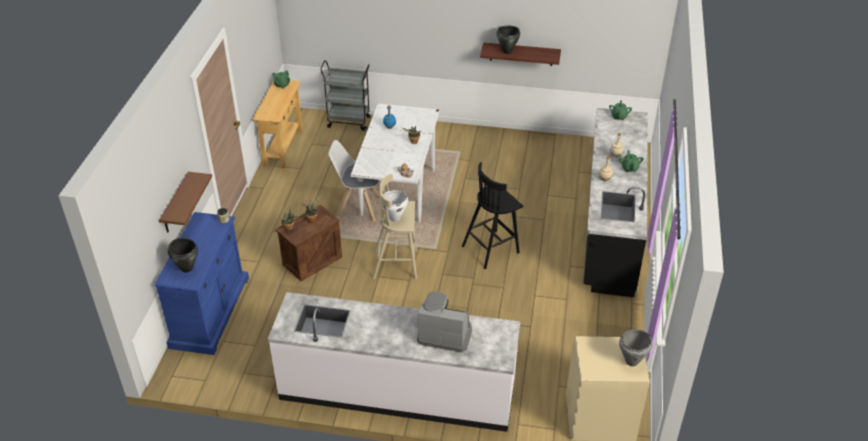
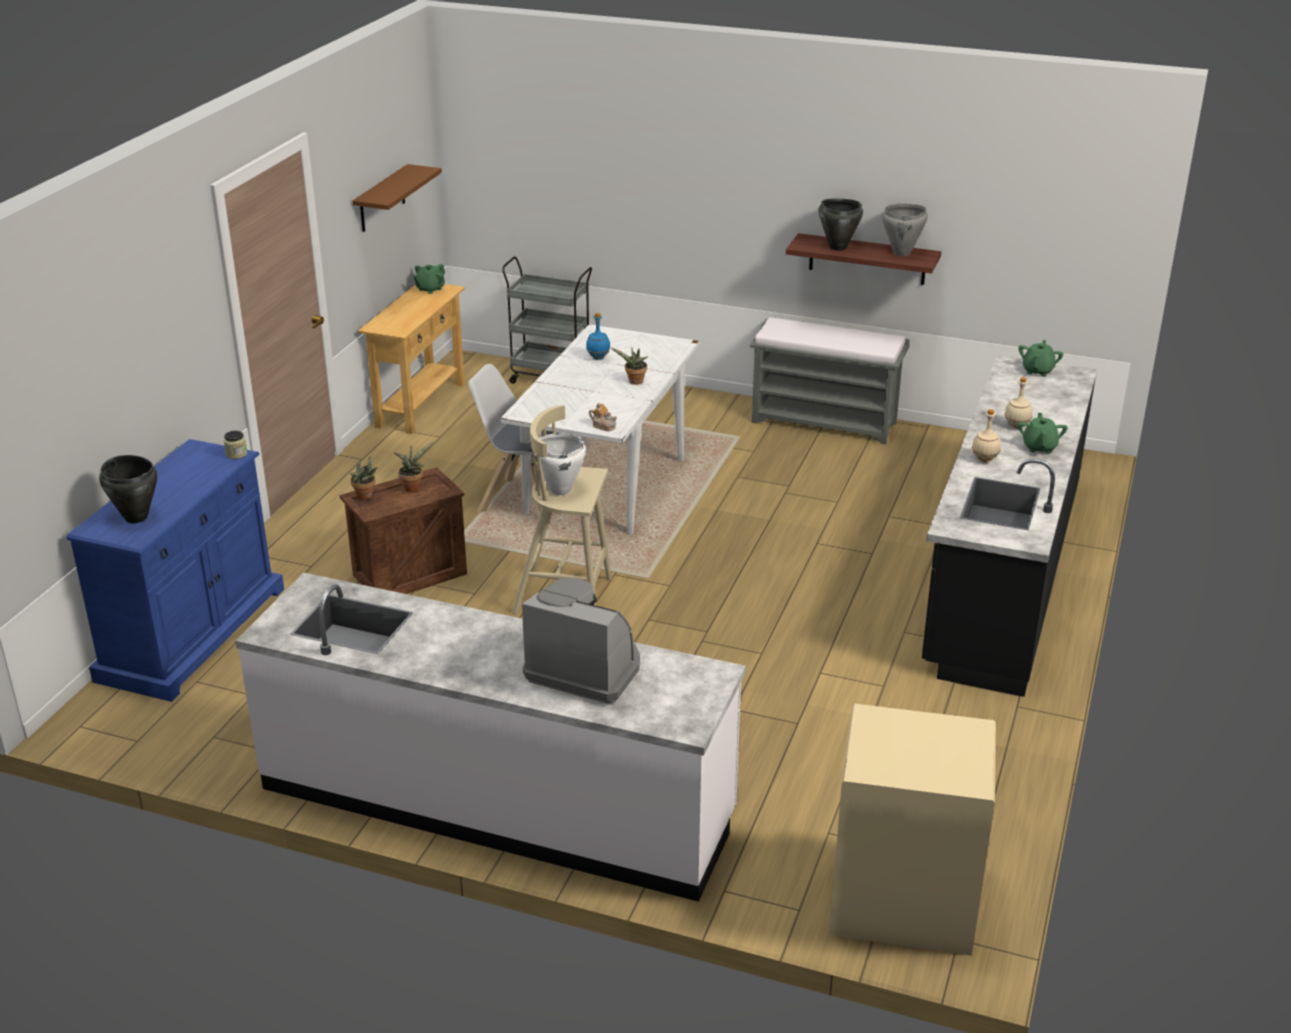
camera: 10 degrees right, 10 degrees down
brown shelf [159,172,212,233] -> brown shelf moved to [352,164,442,232]
black stool [462,162,523,269] -> none
grey cooking pot [619,329,653,366] -> grey cooking pot moved to [882,204,928,256]
none -> grey bench [750,317,910,444]

